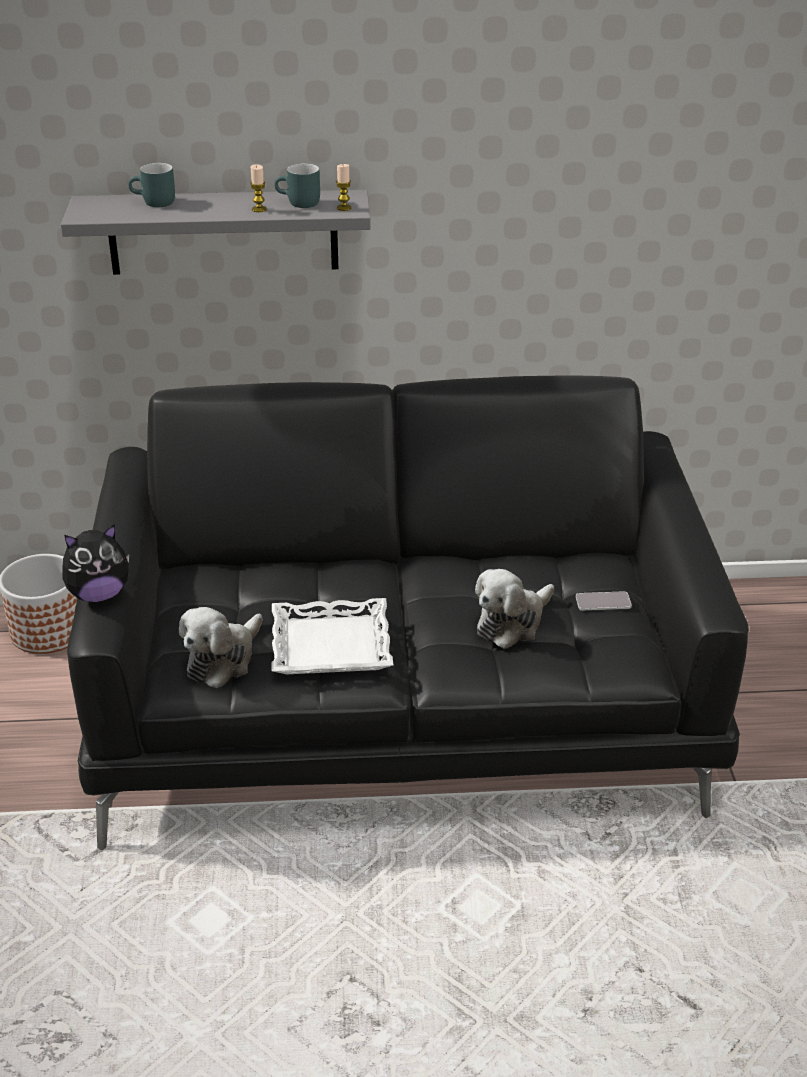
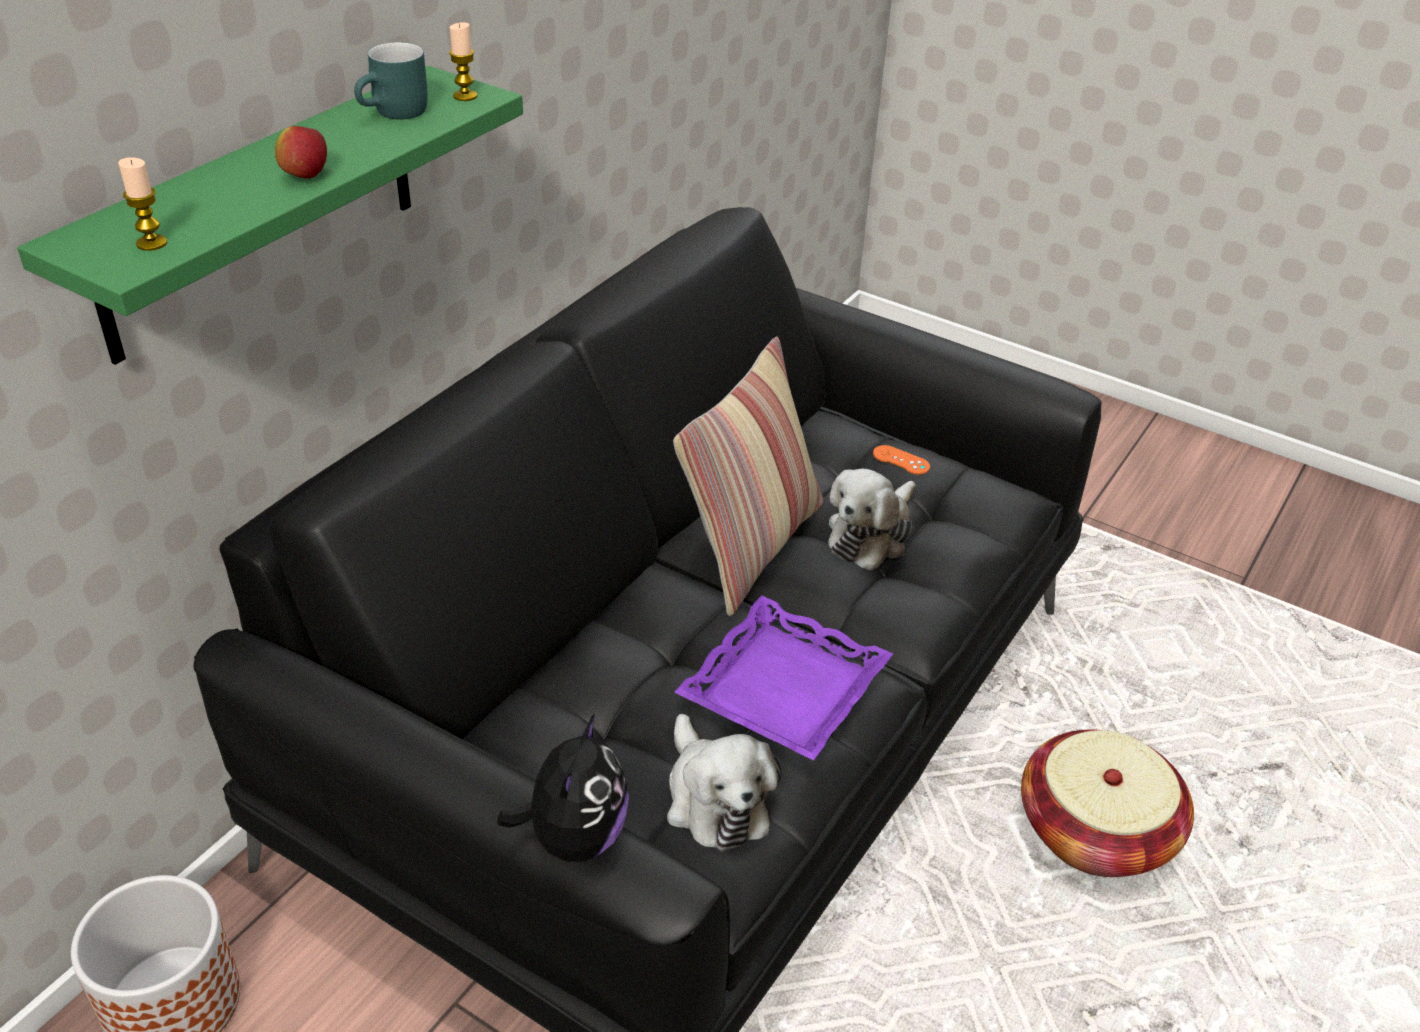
camera: 55 degrees left, 5 degrees up
grey shelf [61,190,371,275] -> green shelf [17,66,523,365]
turquoise mug [128,163,175,207] -> none
candle [250,164,267,212] -> candle moved to [118,157,167,251]
white tray [272,598,393,674] -> purple tray [674,595,893,761]
plush toy [475,569,554,649] -> plush toy turned 45 degrees clockwise [828,469,916,571]
phone [576,591,632,611] -> orange game controller [873,445,930,475]
none -> apple [275,126,327,179]
none -> pillow [673,337,823,616]
none -> basket [1021,729,1194,877]

